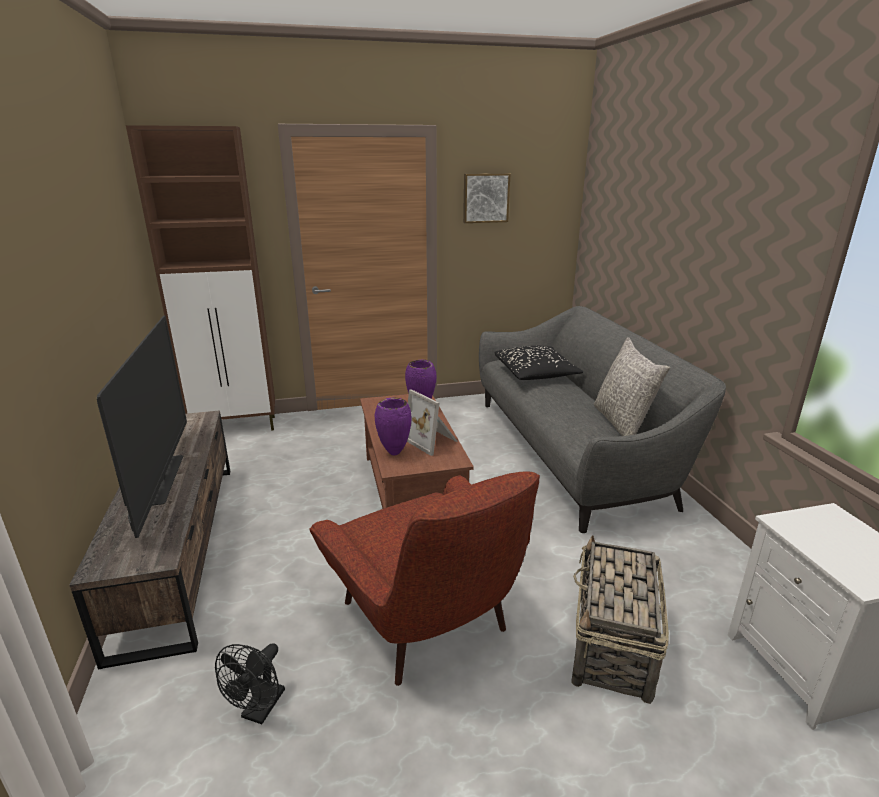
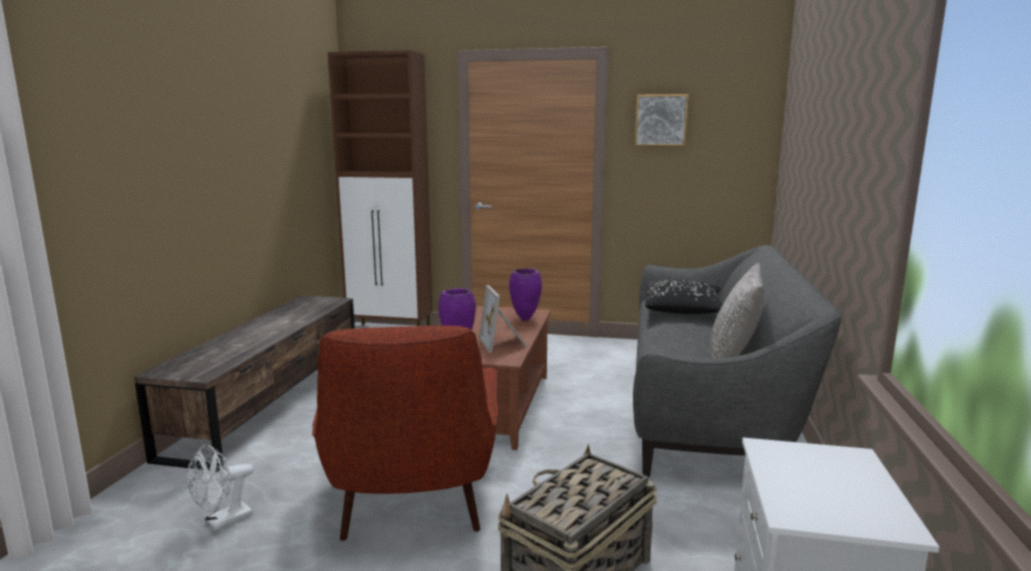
camera: 25 degrees right, 10 degrees down
television [97,316,187,538] -> none
black fan [215,643,285,724] -> white fan [187,444,253,531]

